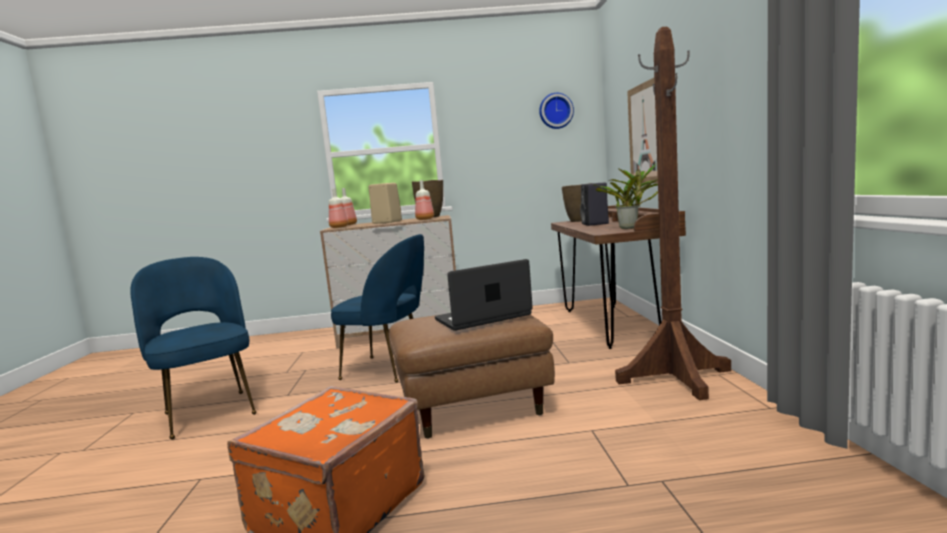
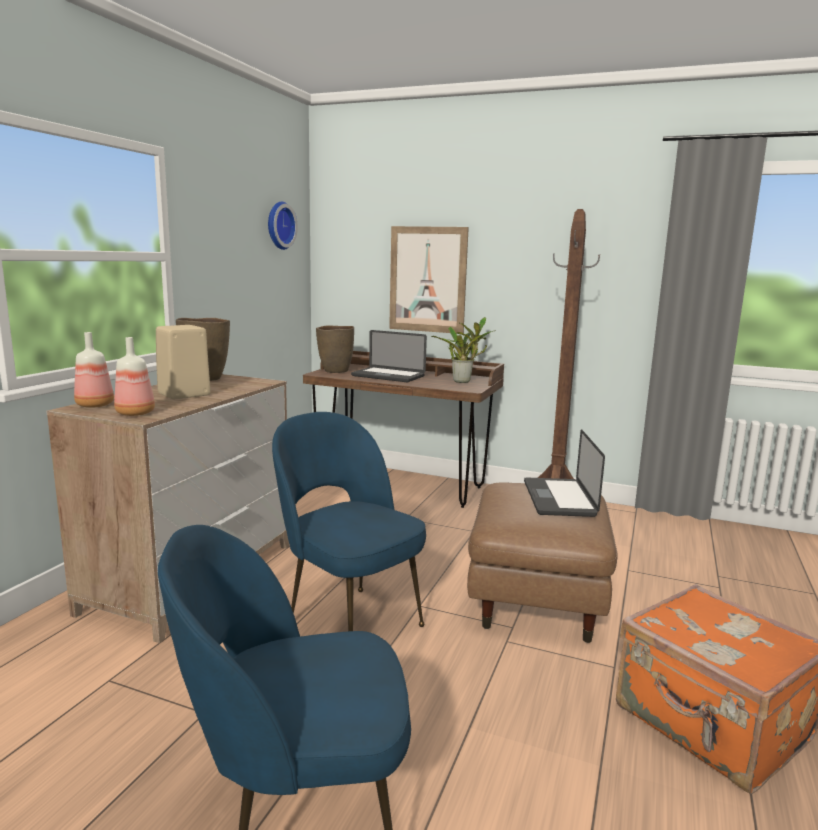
camera: 65 degrees left, 5 degrees up
blue chair [331,234,424,383] -> blue chair turned 90 degrees counterclockwise [272,412,426,631]
bottle [415,180,434,220] -> none
black speaker [580,183,609,226] -> laptop [351,330,427,382]

